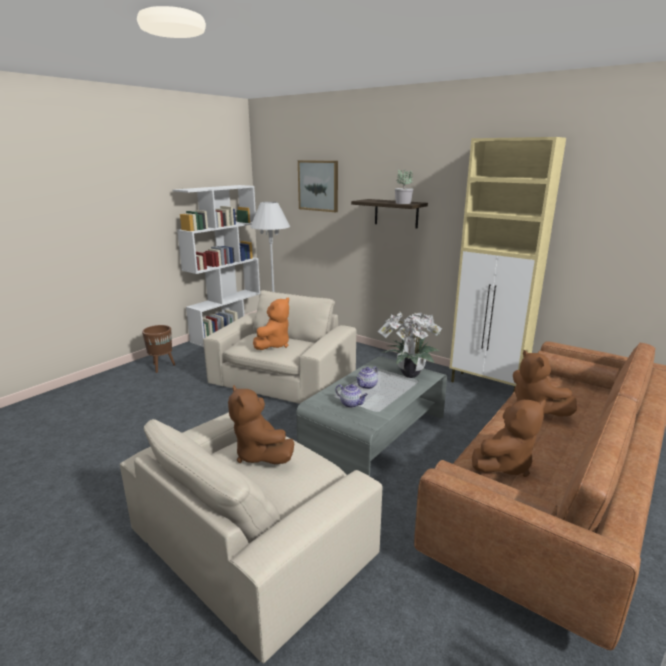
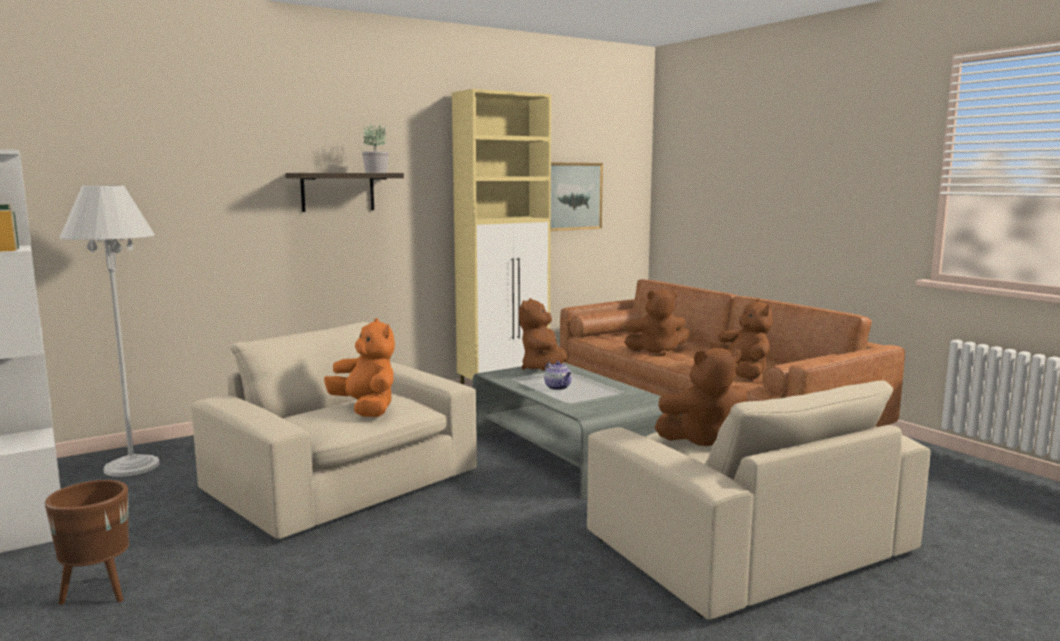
camera: 70 degrees left, 10 degrees down
picture [298,160,338,212] -> picture moved to [551,162,603,231]
teapot [336,384,368,408] -> none
potted plant [378,312,442,378] -> brown plush toy [519,298,567,371]

